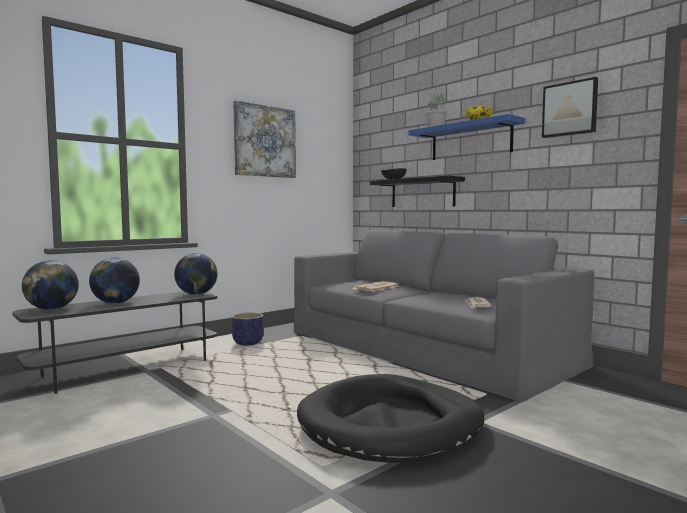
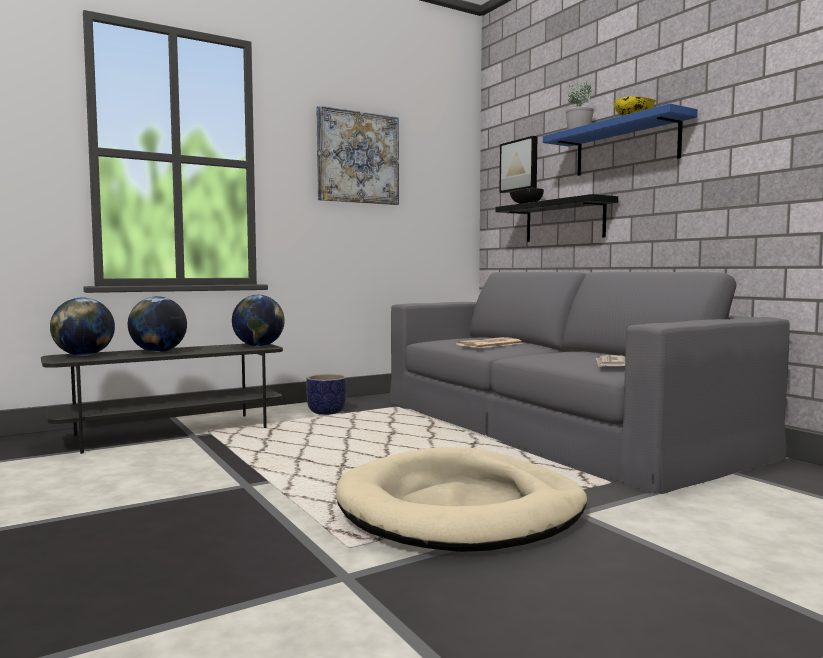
camera: 10 degrees right, 0 degrees up
black dog bed [297,374,484,463] -> beige dog bed [336,447,587,552]
picture [542,77,598,138] -> picture moved to [499,136,538,193]

